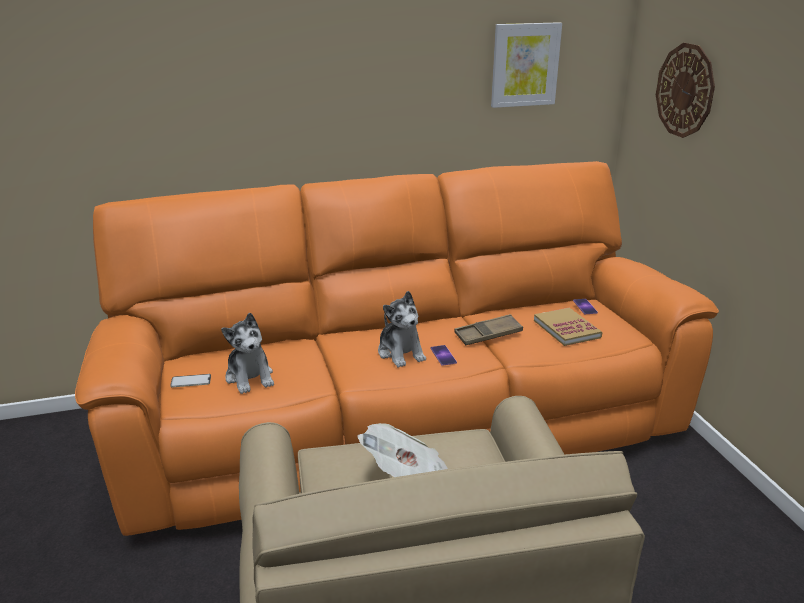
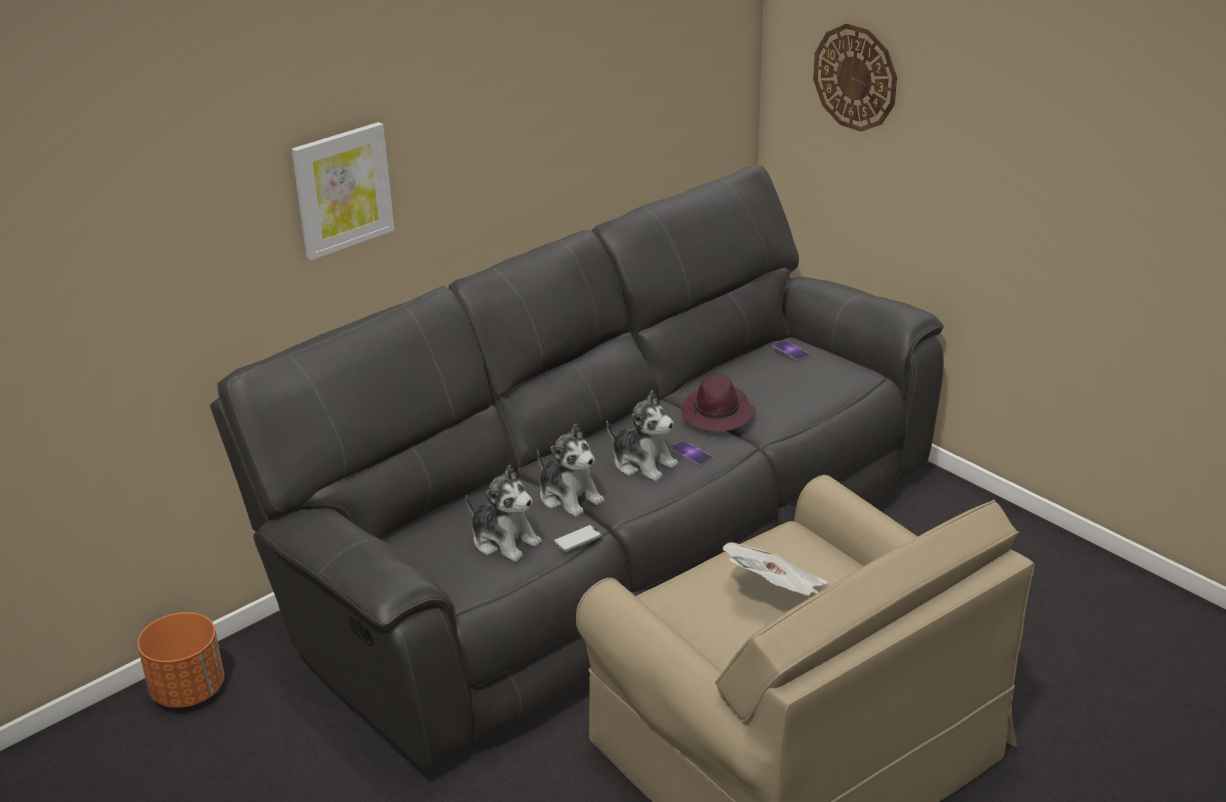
camera: 25 degrees left, 5 degrees up
orange sofa [75,161,719,536] -> grey sofa [210,166,944,769]
phone [170,374,211,387] -> phone moved to [553,524,602,552]
brown tray [454,314,523,345] -> purple hat [681,375,755,432]
picture [491,22,562,108] -> picture moved to [291,122,394,260]
book [534,308,602,346] -> none
none -> orange planter [137,612,224,708]
none -> plush toy [537,424,604,517]

